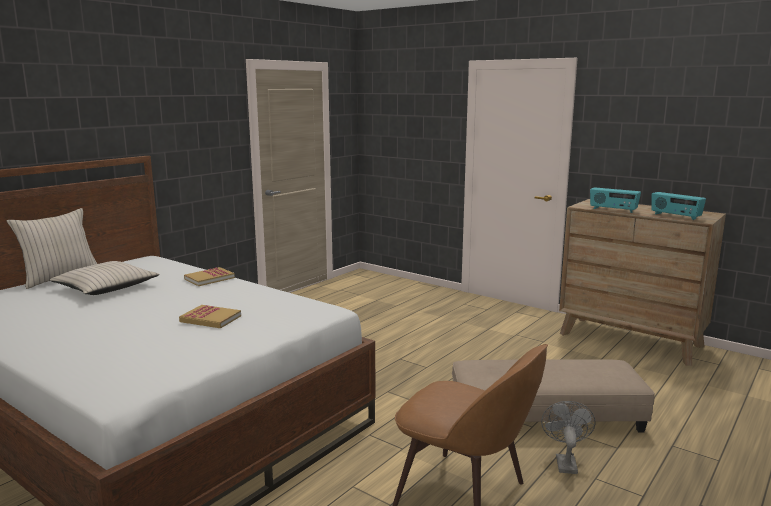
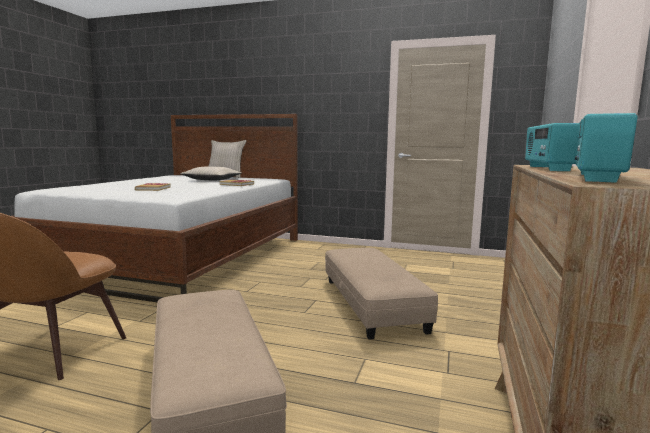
camera: 70 degrees right, 5 degrees down
grey fan [541,401,595,474] -> none
none -> beige ottoman [325,248,438,339]

